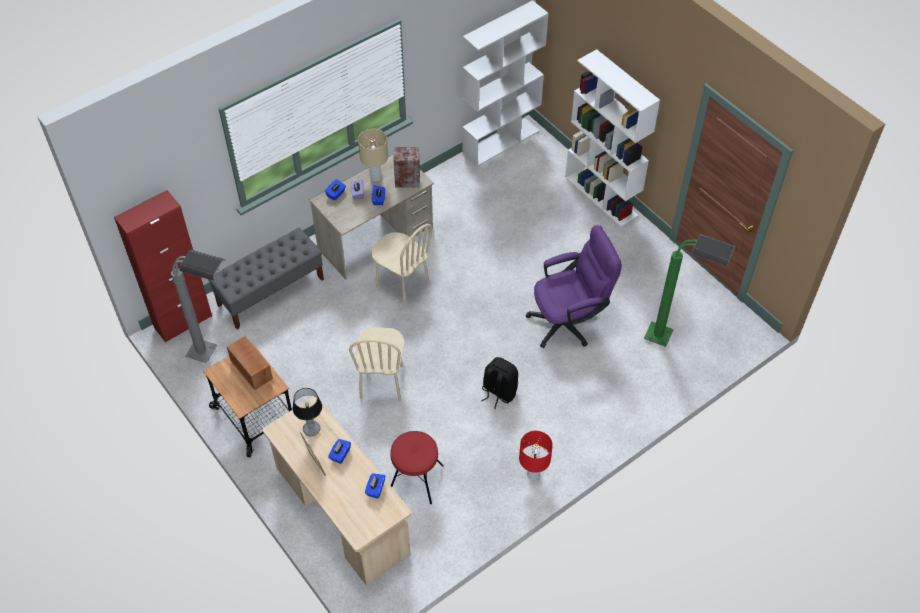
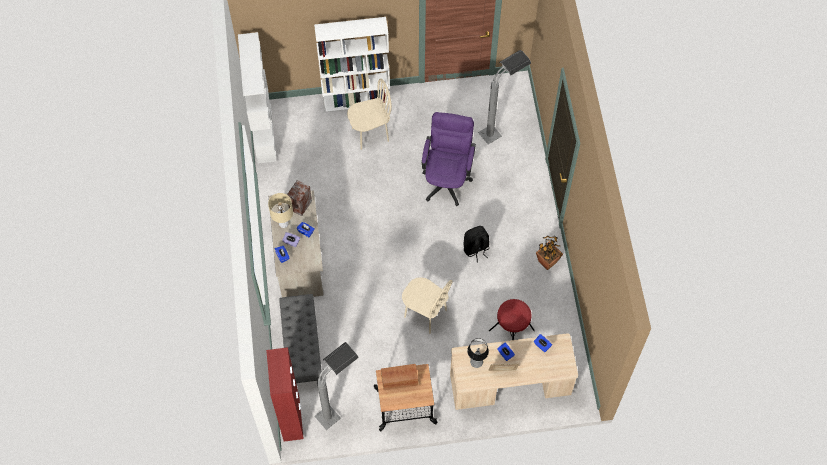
camera: 60 degrees left, 10 degrees up
beige chair [371,224,433,307] -> beige chair moved to [347,79,392,150]
red table lamp [519,431,553,480] -> potted plant [536,235,563,270]
green floor lamp [644,234,736,347] -> grey floor lamp [478,50,531,145]

